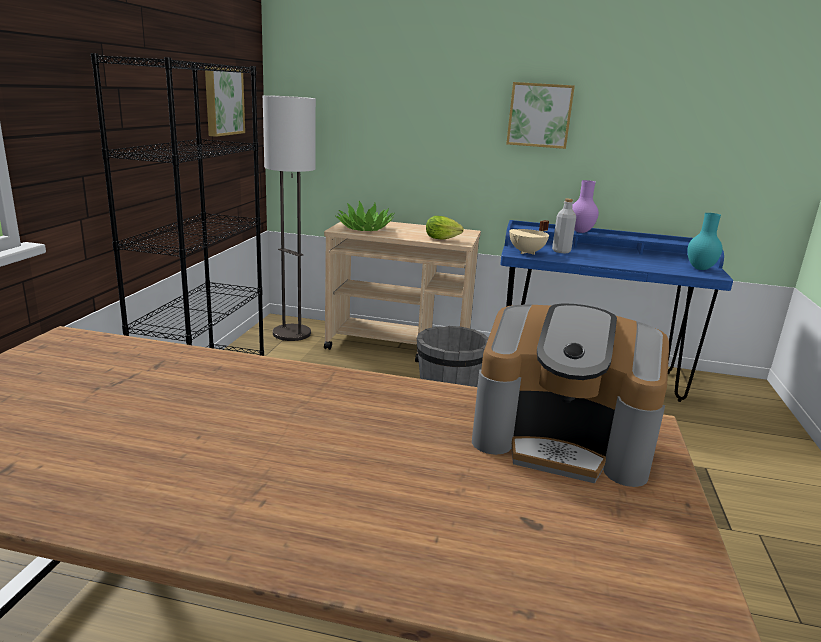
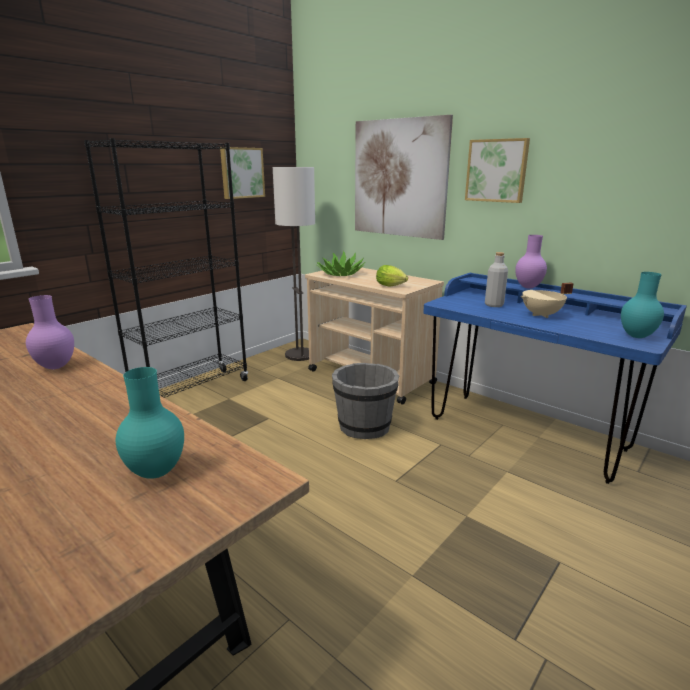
camera: 30 degrees right, 0 degrees up
coffee machine [472,304,669,487] -> turquoise vase [115,367,184,479]
beige cooking pot [509,220,549,255] -> beige cooking pot moved to [521,283,574,318]
none -> purple vase [26,295,74,369]
none -> picture [355,115,453,240]

